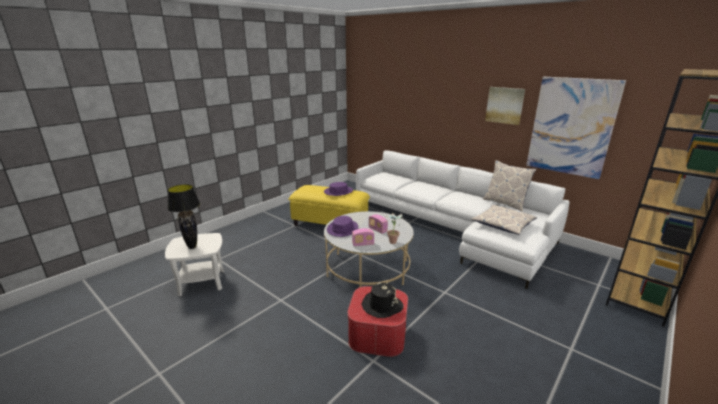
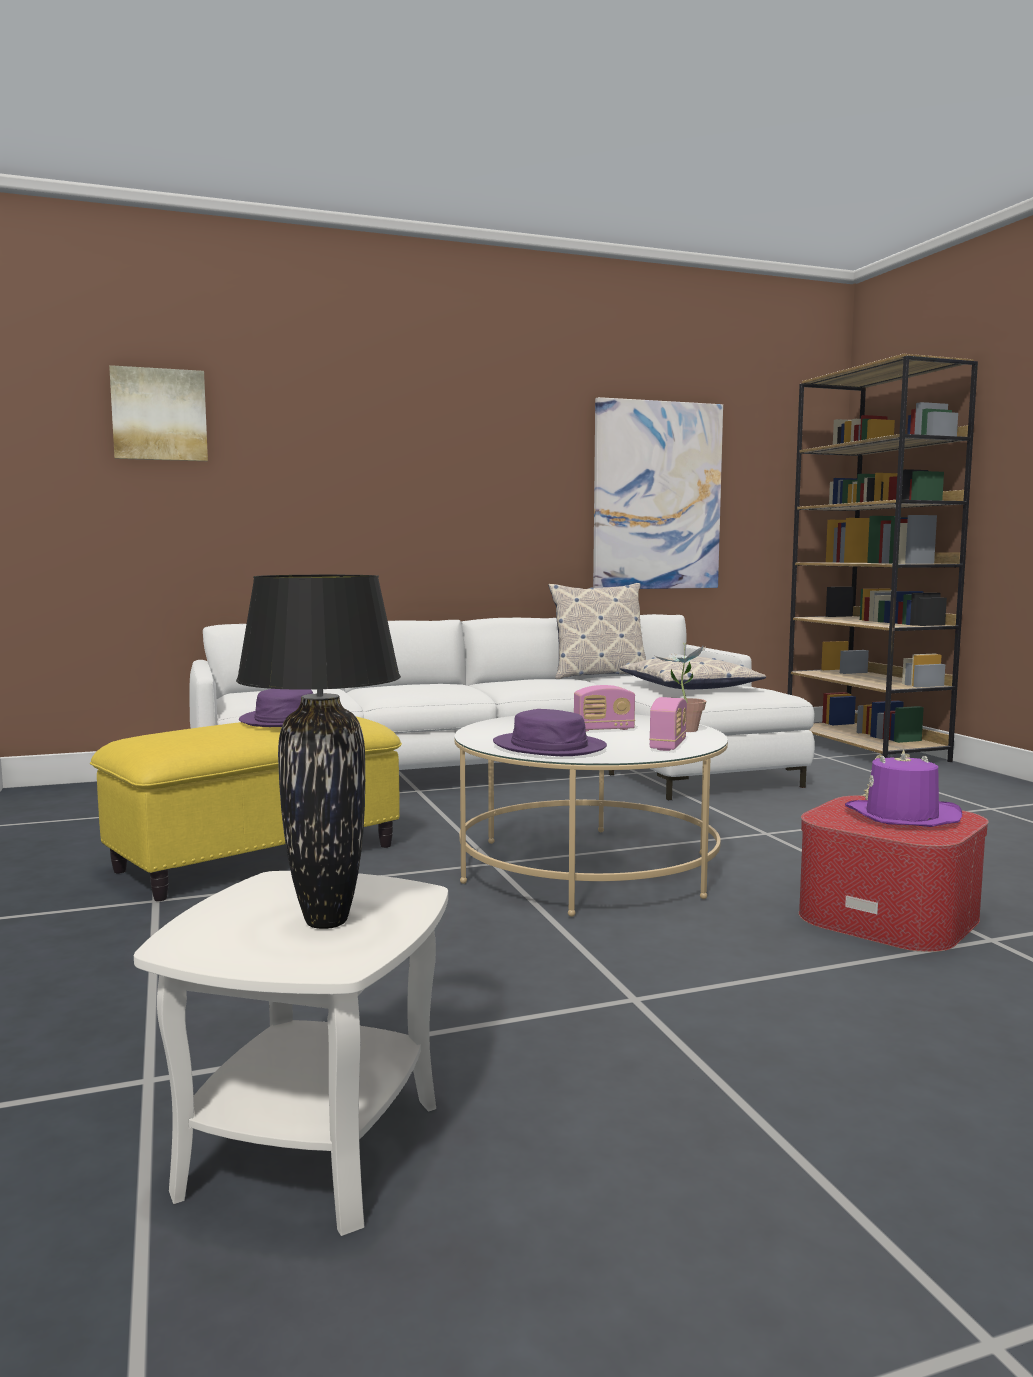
camera: 60 degrees left, 15 degrees down
black hat [362,282,404,318] -> purple hat [845,749,962,827]
picture [485,87,525,125] -> picture moved to [109,365,208,461]

